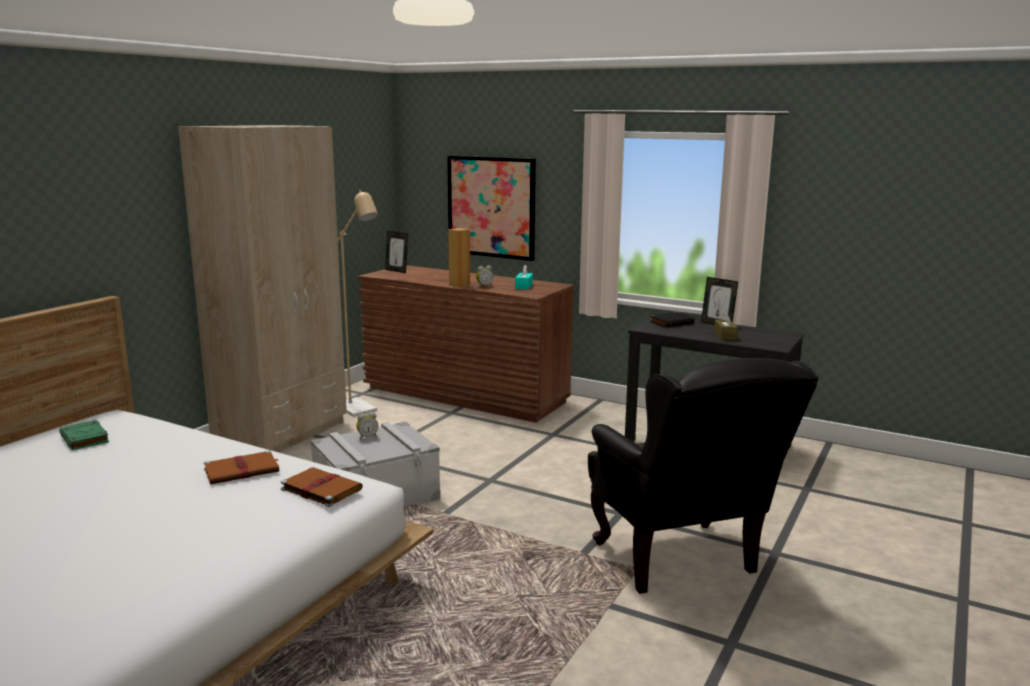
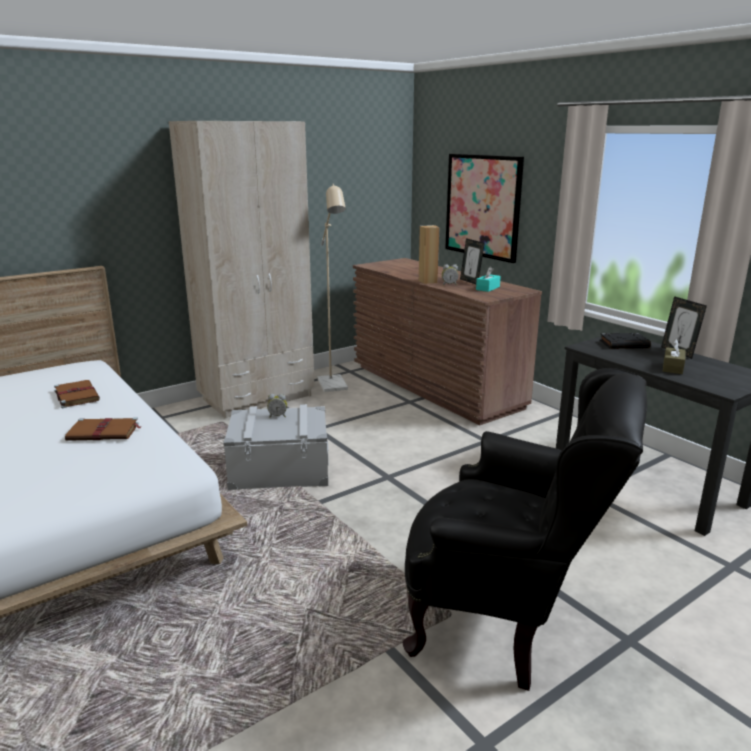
camera: 25 degrees right, 5 degrees up
green book [59,420,109,450] -> none
brown book [281,467,363,507] -> brown book moved to [54,380,100,408]
picture frame [385,231,408,273] -> picture frame moved to [460,238,485,284]
black armchair [588,358,818,594] -> black armchair turned 75 degrees counterclockwise [403,368,647,691]

